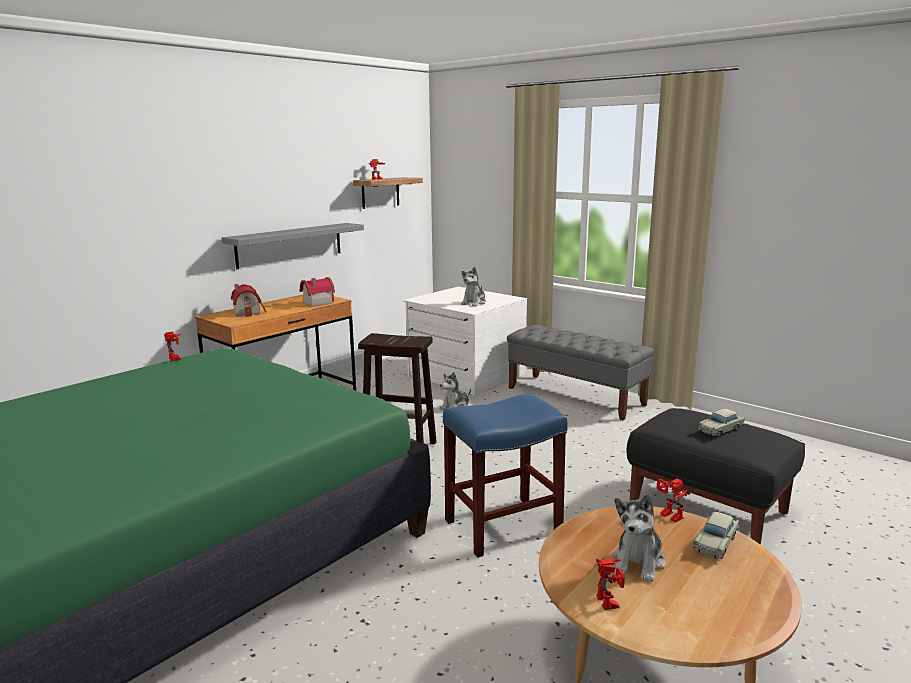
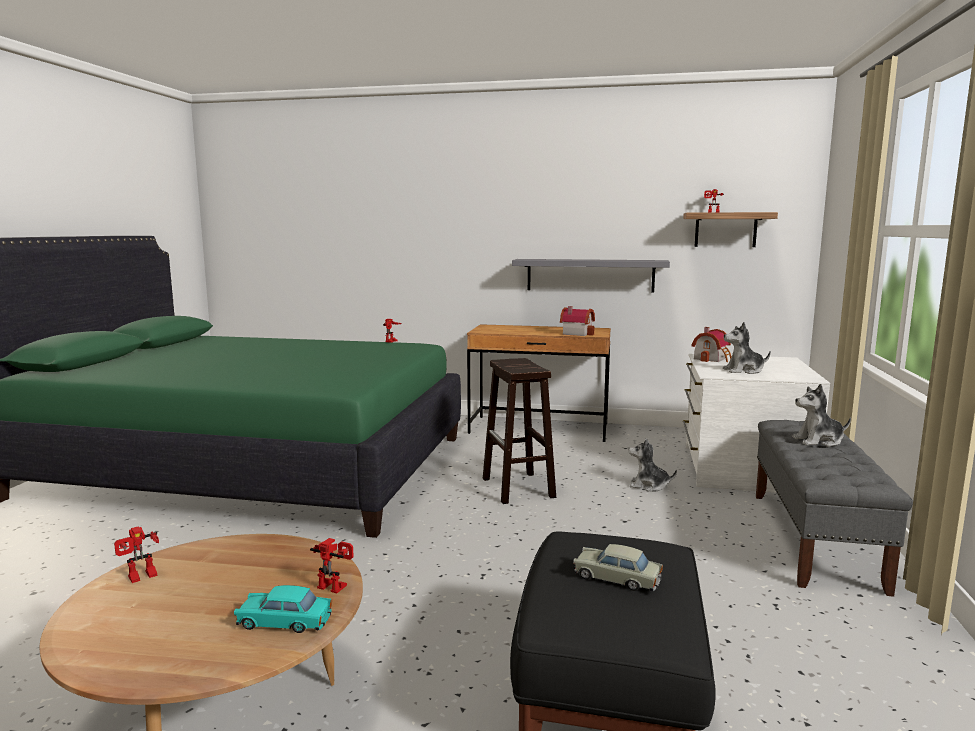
camera: 60 degrees right, 5 degrees down
toy house [231,284,267,317] -> toy house moved to [691,327,732,362]
blue stool [443,393,568,558] -> none
plush toy [613,494,666,582] -> plush toy moved to [792,384,851,447]
toy robot [657,478,691,522] -> toy robot turned 90 degrees clockwise [310,538,354,593]
beige toy car [693,512,739,559] -> turquoise toy car [234,585,332,633]

